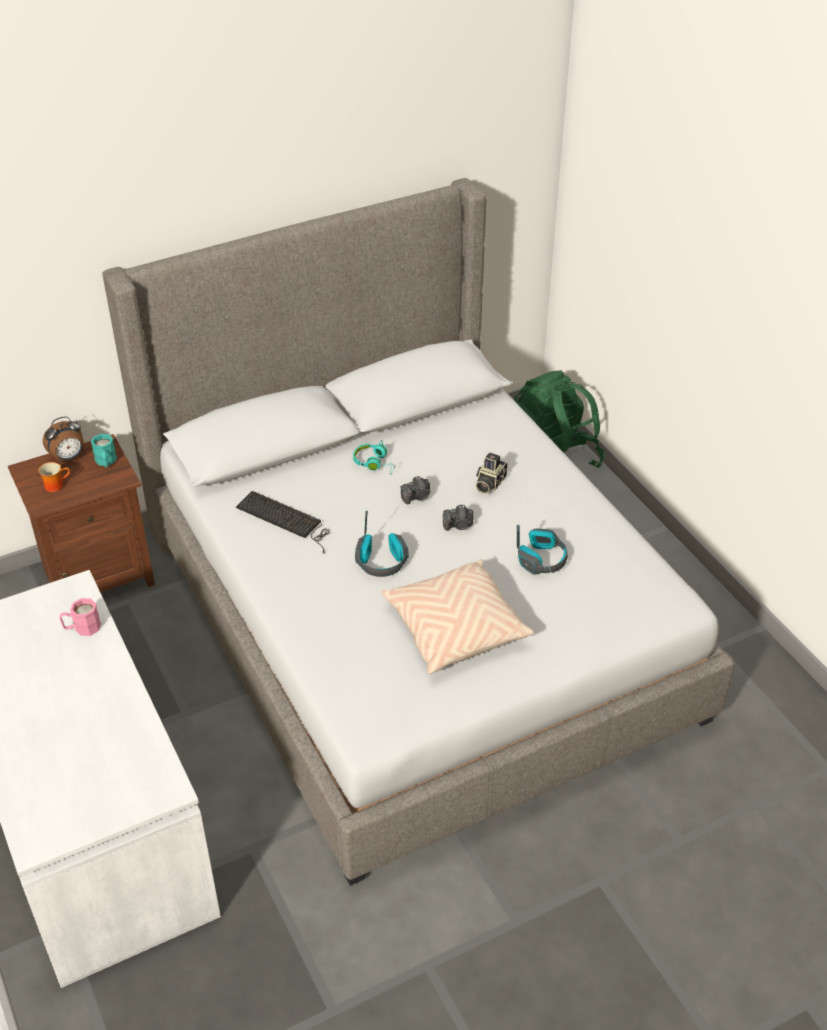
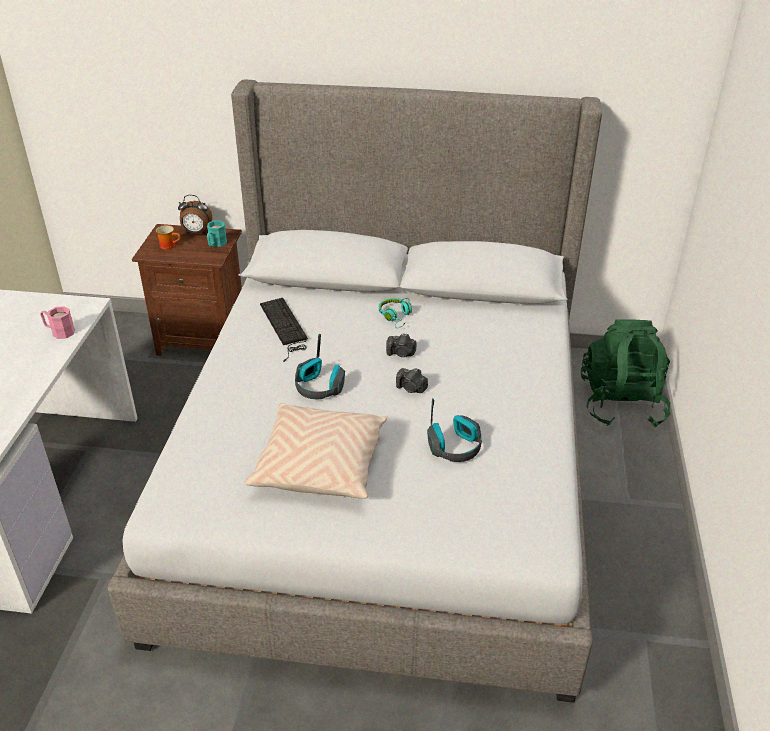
camera: 35 degrees right, 5 degrees down
camera [476,453,508,494] -> none

